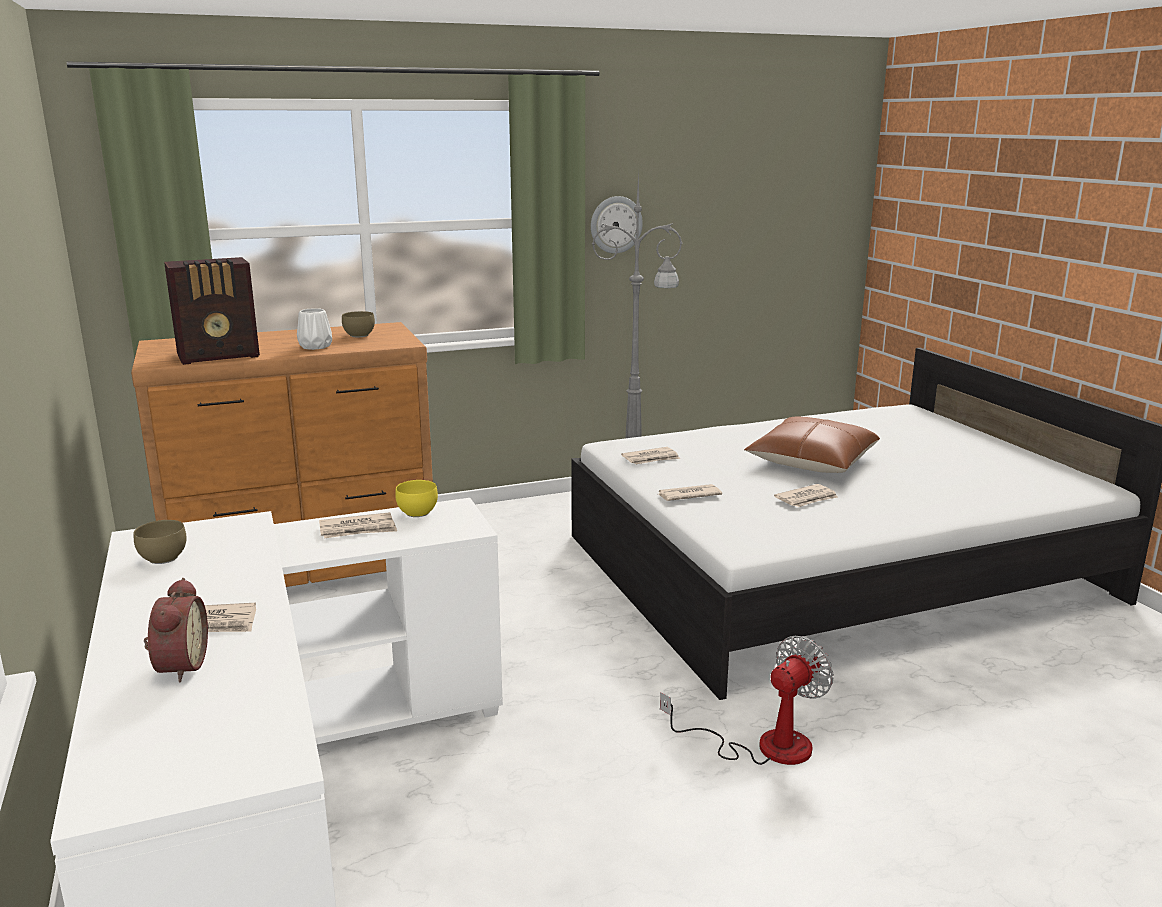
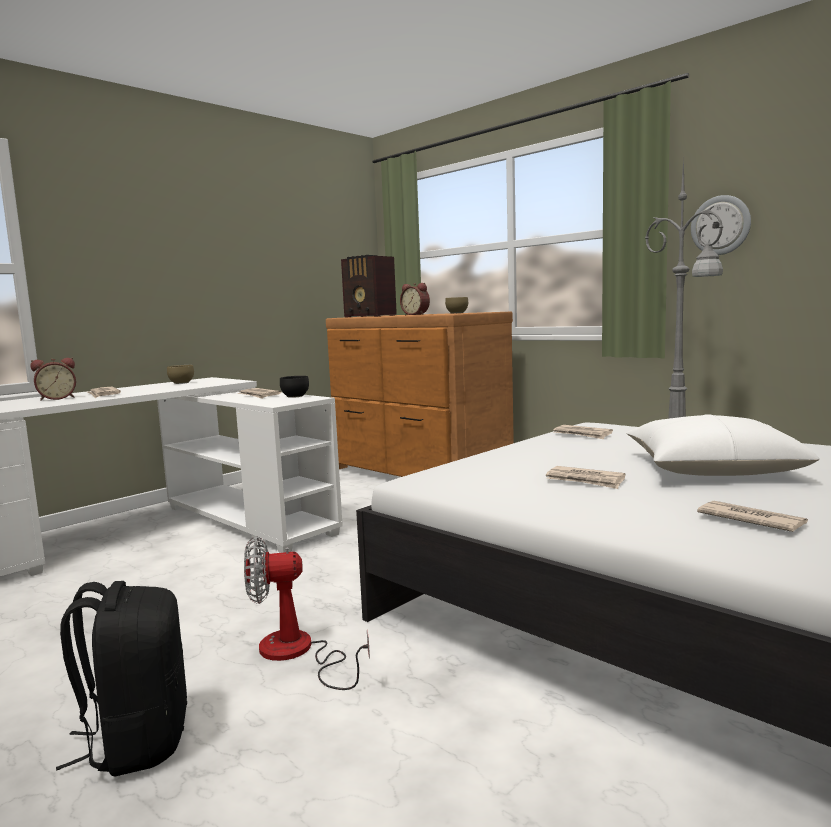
camera: 65 degrees right, 10 degrees down
white vase [297,308,332,350] -> alarm clock [400,283,430,315]
yellow bowl [395,480,438,517] -> black bowl [280,376,309,398]
newspaper [658,484,722,501] -> newspaper moved to [697,501,808,532]
fan [660,636,834,765] -> fan turned 150 degrees clockwise [244,536,370,690]
brown pillow [744,417,880,473] -> white pillow [626,415,820,476]
none -> black backpack [56,581,187,776]

